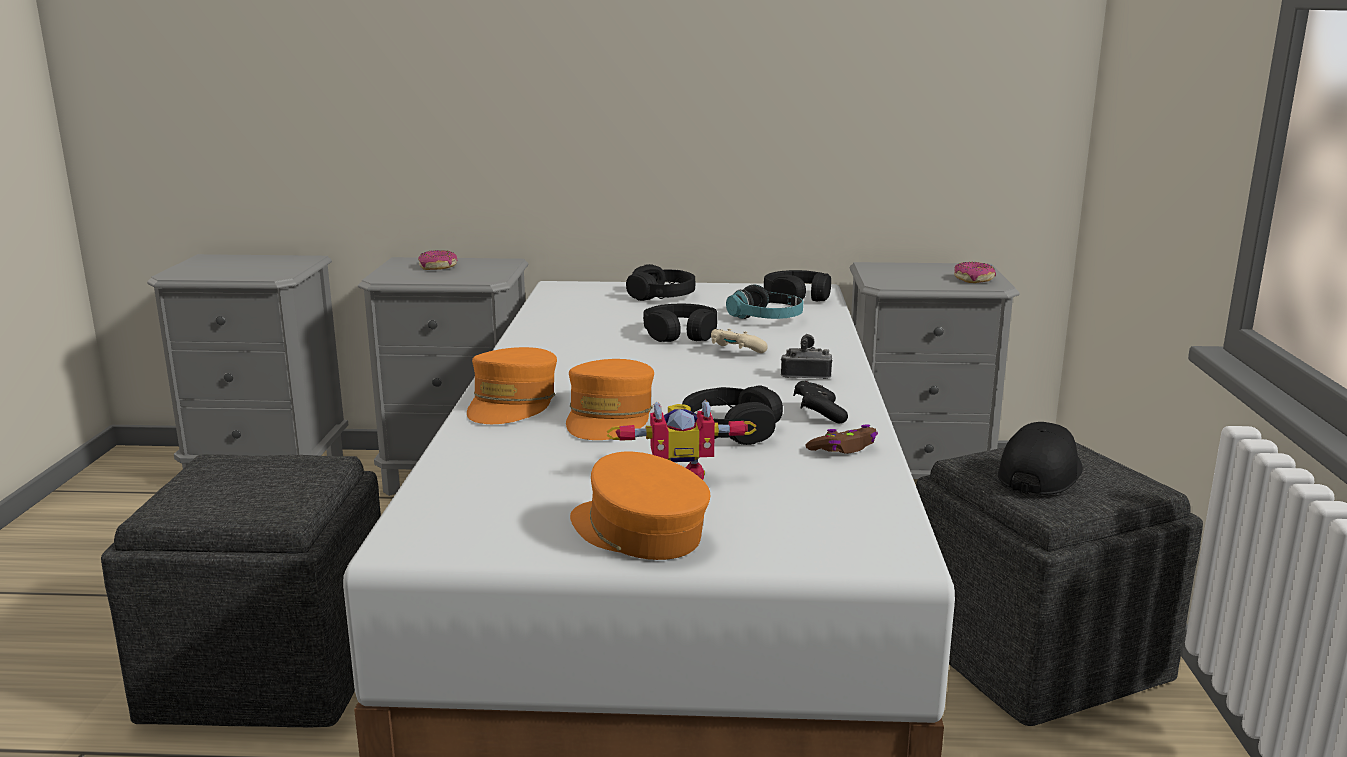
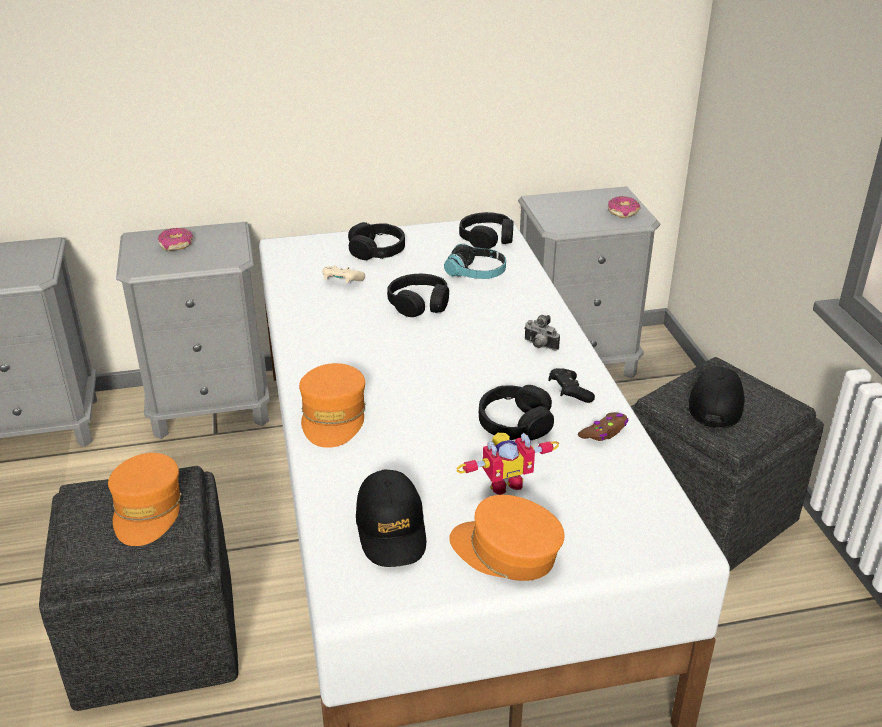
camera: 15 degrees left, 15 degrees up
orange cap [566,359,654,440] -> orange cap moved to [108,453,182,546]
beige game controller [711,329,768,353] -> beige game controller moved to [323,265,365,283]
camera [781,334,832,379] -> camera turned 135 degrees counterclockwise [524,315,560,350]
none -> black cap [356,470,426,567]

